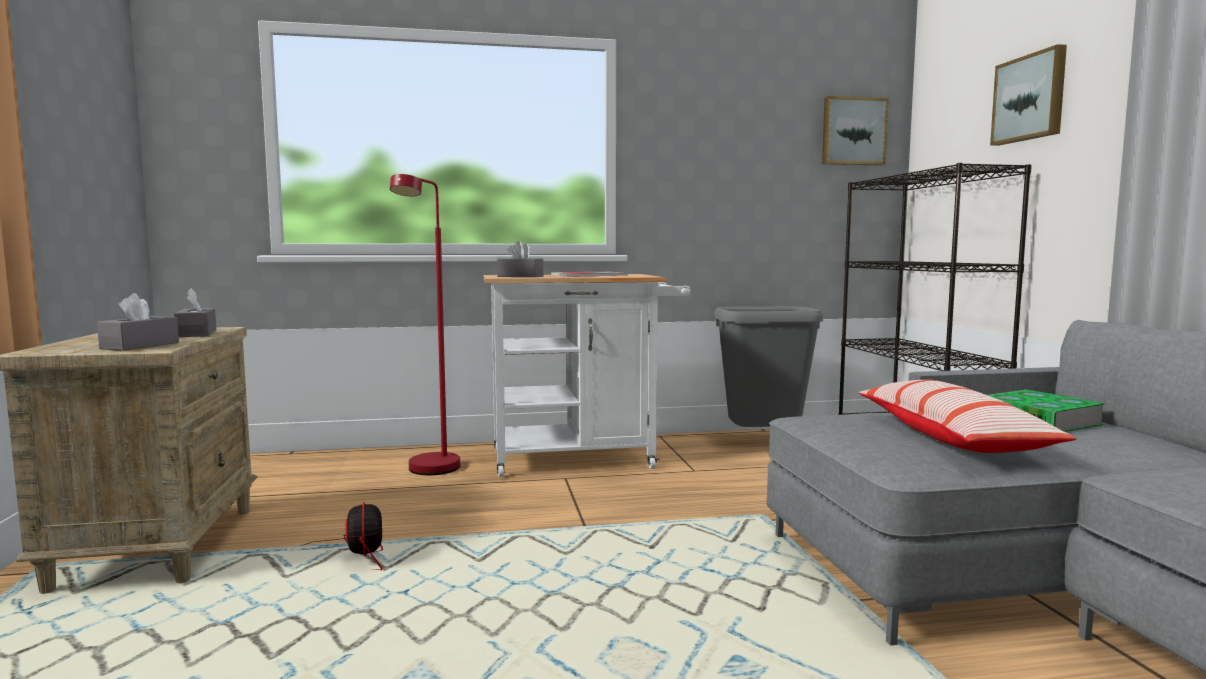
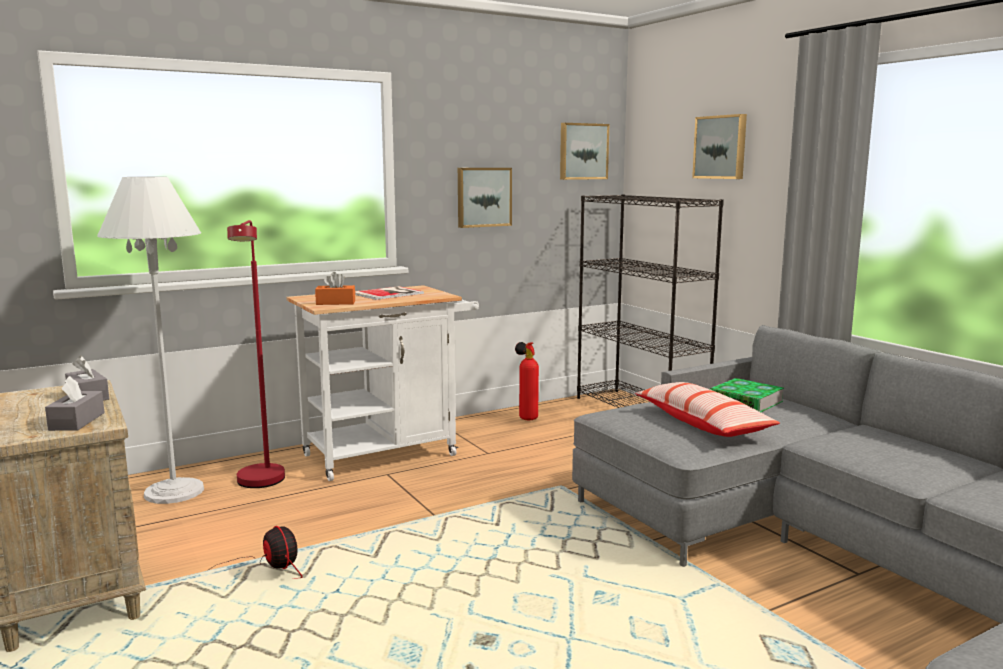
camera: 20 degrees left, 5 degrees up
grey tissue box [497,241,543,277] -> orange tissue box [315,272,355,305]
grey trash can [715,306,823,427] -> fire extinguisher [515,342,539,420]
none -> white floor lamp [97,177,204,504]
none -> picture [458,168,512,228]

